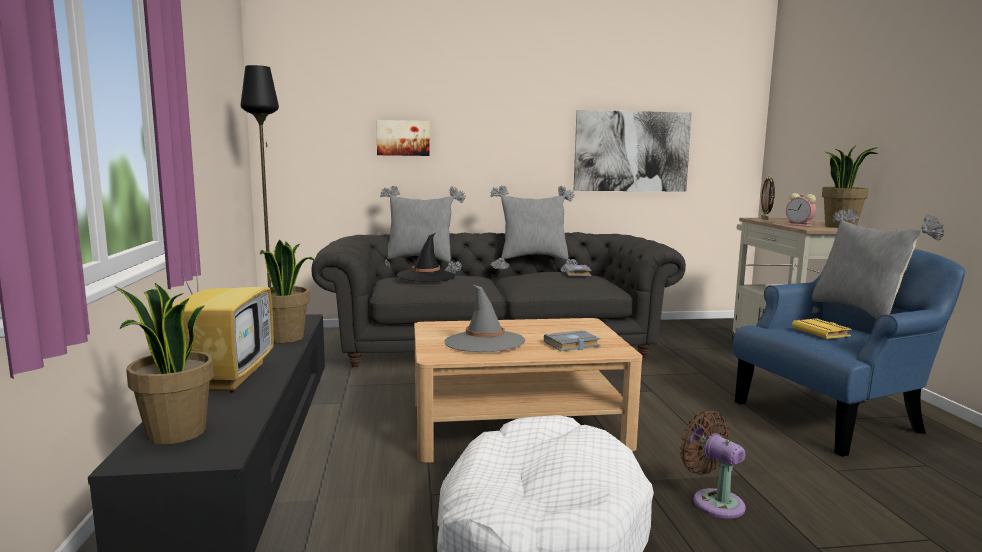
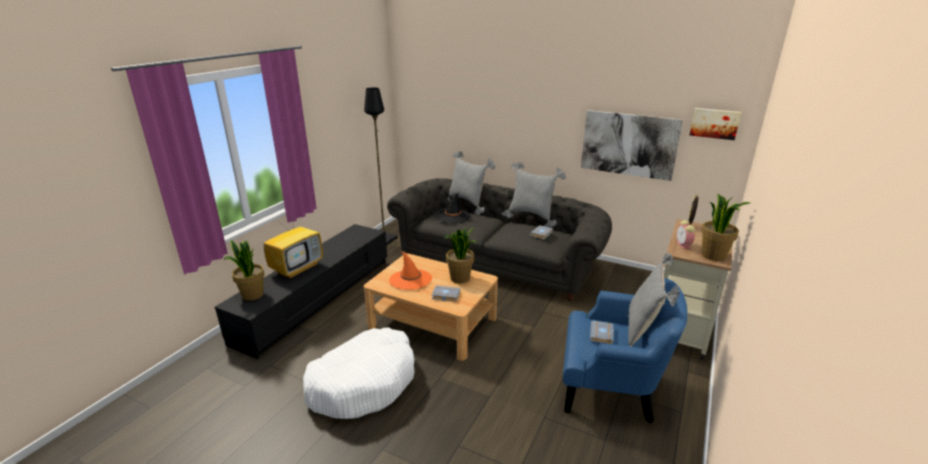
camera: 35 degrees right, 15 degrees up
potted plant [260,240,315,343] -> potted plant moved to [445,227,476,283]
picture [376,120,430,156] -> picture moved to [690,108,741,140]
grey hat [444,285,525,352] -> orange hat [389,252,432,290]
brown fan [680,411,746,519] -> none
yellow book [792,318,852,339] -> grey book [590,320,614,344]

